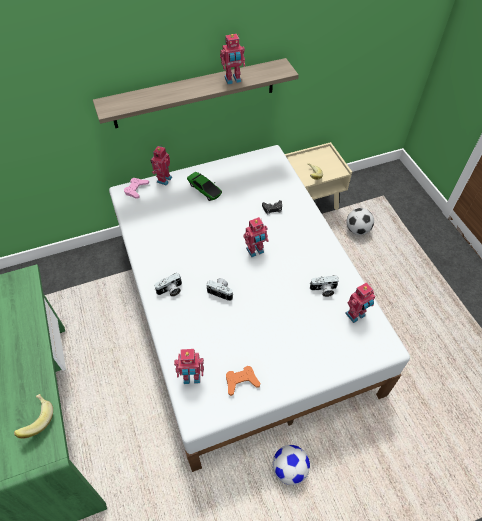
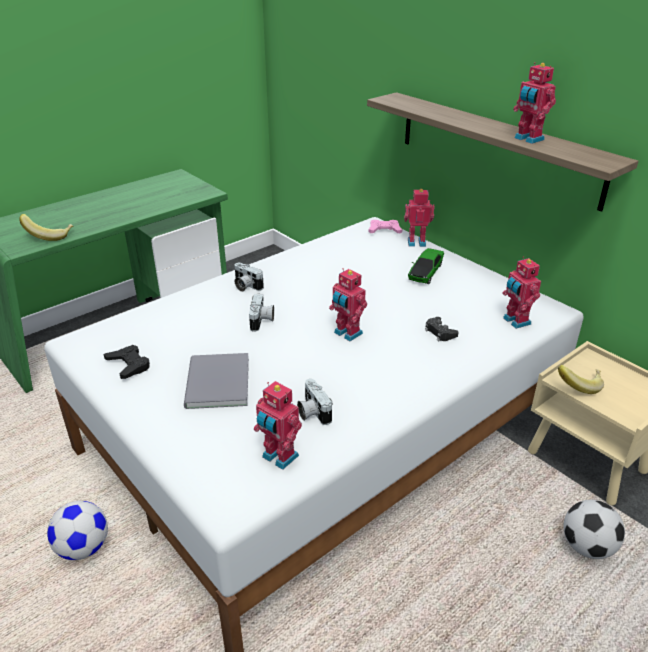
camera: 70 degrees right, 20 degrees down
toy robot [174,349,204,384] -> toy robot moved to [503,257,541,329]
orange game controller [226,366,260,396] -> black game controller [103,345,150,379]
none -> grey book [184,353,249,409]

